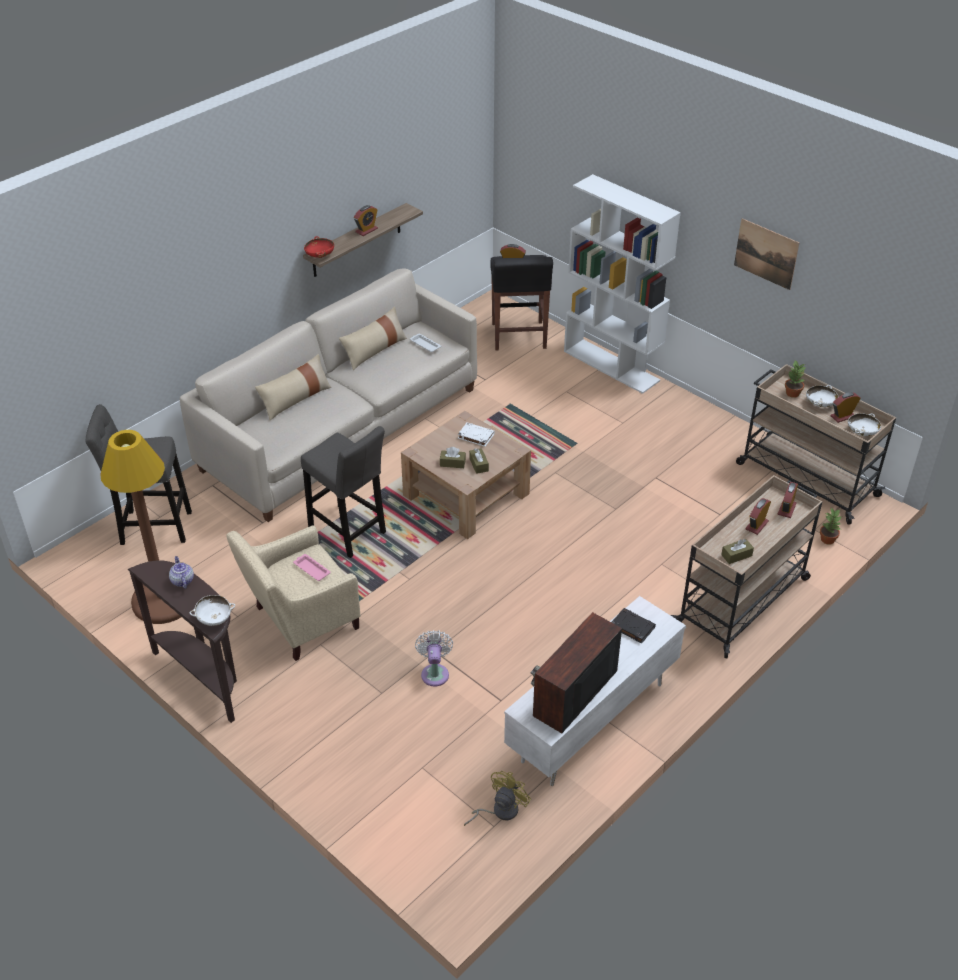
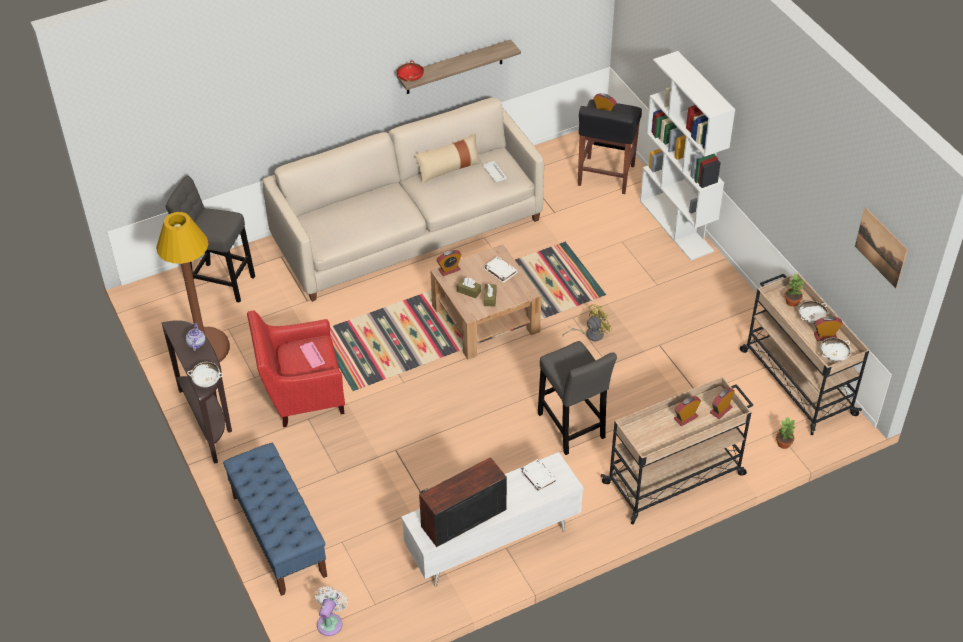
camera: 20 degrees right, 5 degrees up
beige armchair [226,525,361,661] -> red armchair [247,310,345,427]
beige pillow [255,354,332,420] -> none
grey stool [301,426,386,558] -> grey stool moved to [538,341,617,455]
alarm clock [354,205,378,236] -> alarm clock moved to [436,250,462,276]
white fan [415,630,453,686] -> white fan moved to [315,586,348,636]
yellow fan [464,771,531,826] -> yellow fan moved to [562,304,612,341]
black book [612,608,656,643] -> white book [520,459,557,493]
brown tissue box [721,539,754,564] -> none
picture [734,218,799,290] -> picture moved to [855,207,908,289]
none -> blue bench [223,443,327,596]

